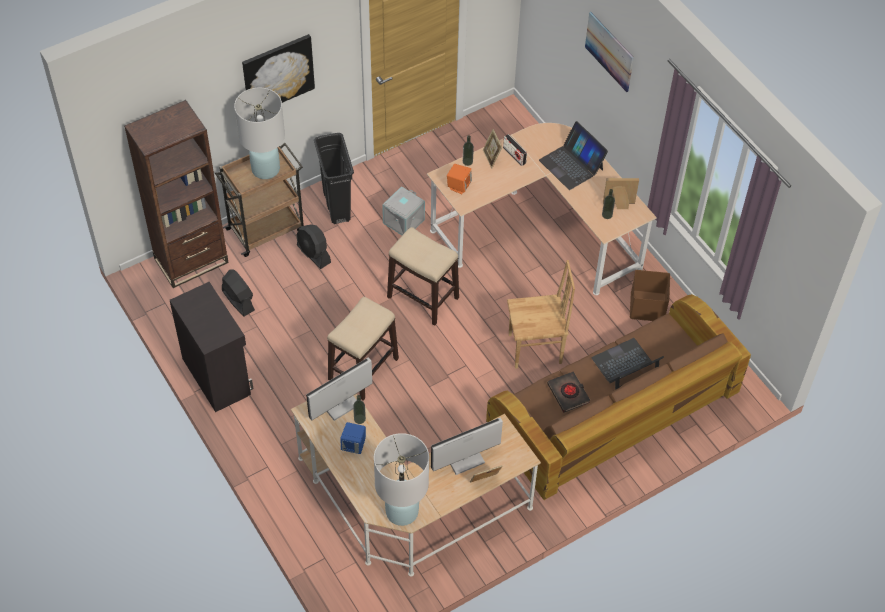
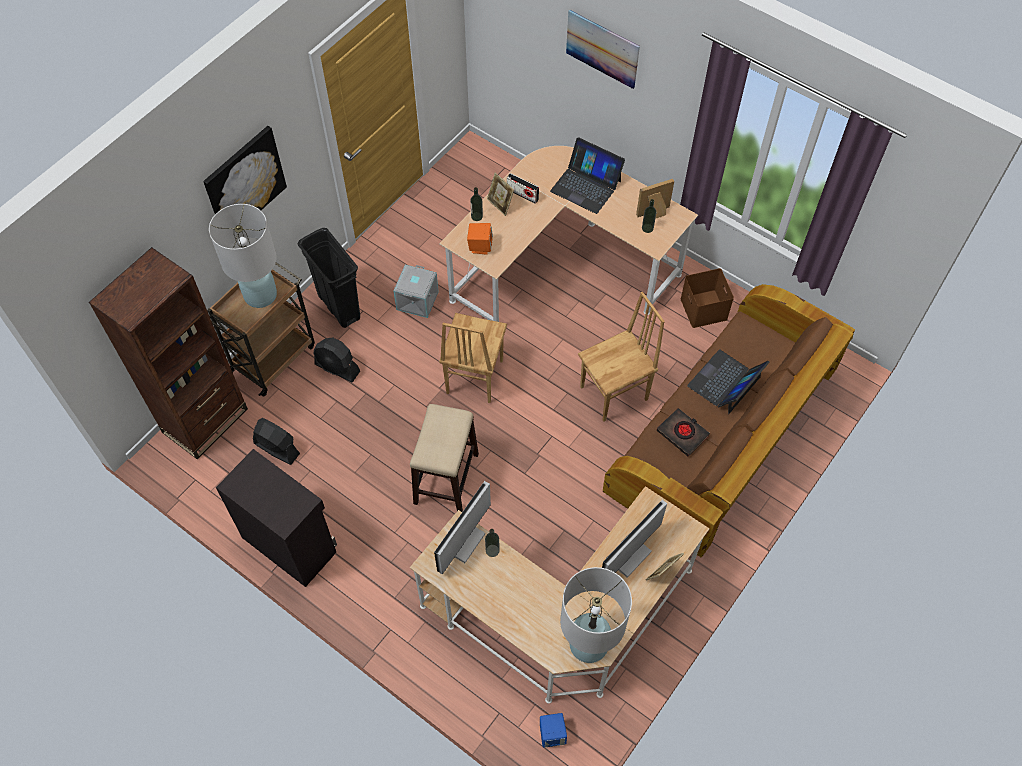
camera: 20 degrees left, 5 degrees up
blue speaker [340,422,366,454] -> blue speaker moved to [540,713,567,747]
stool [387,227,459,326] -> brown chair [439,313,507,403]

